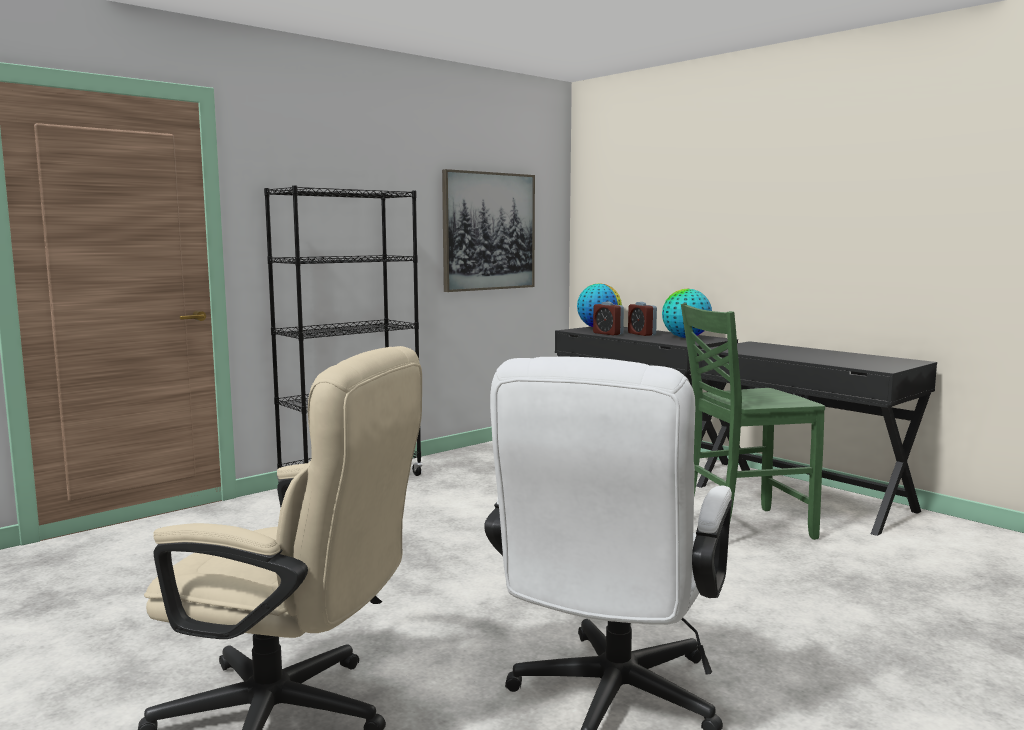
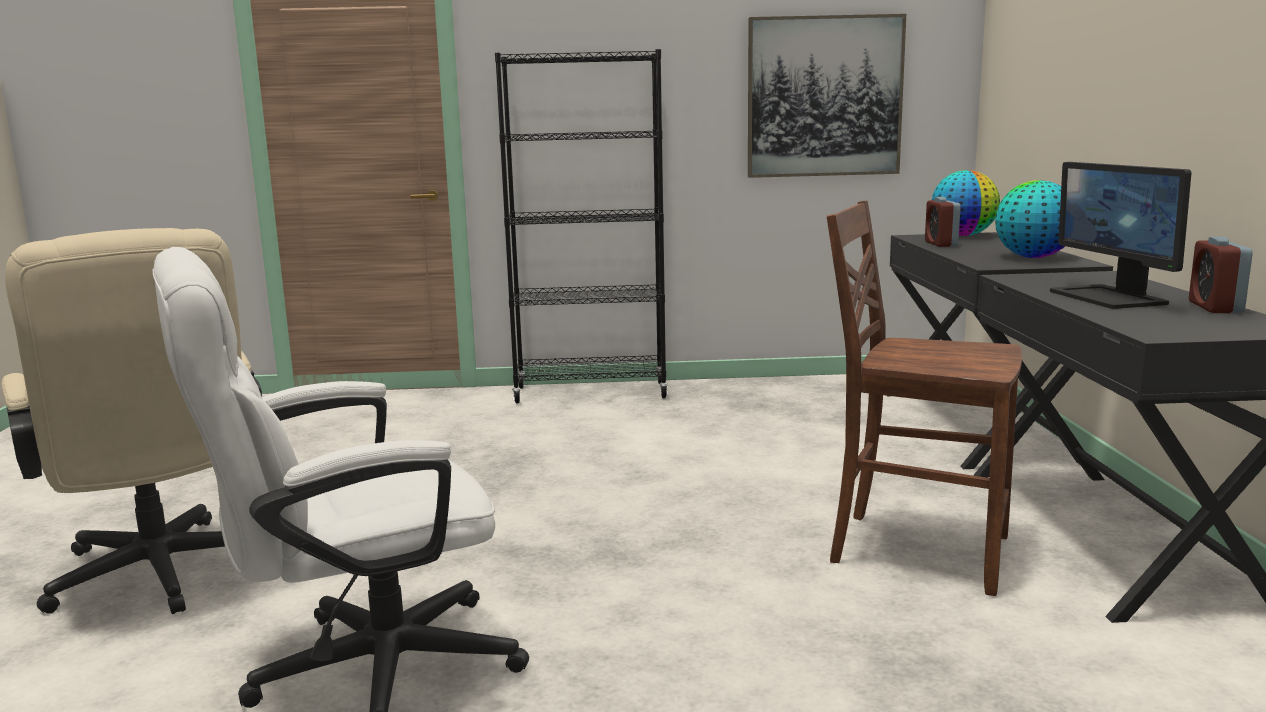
camera: 40 degrees right, 5 degrees up
alarm clock [628,302,657,336] -> alarm clock moved to [1189,236,1253,313]
green chair [681,303,825,540] -> brown chair [827,201,1022,596]
none -> monitor [1050,162,1191,309]

